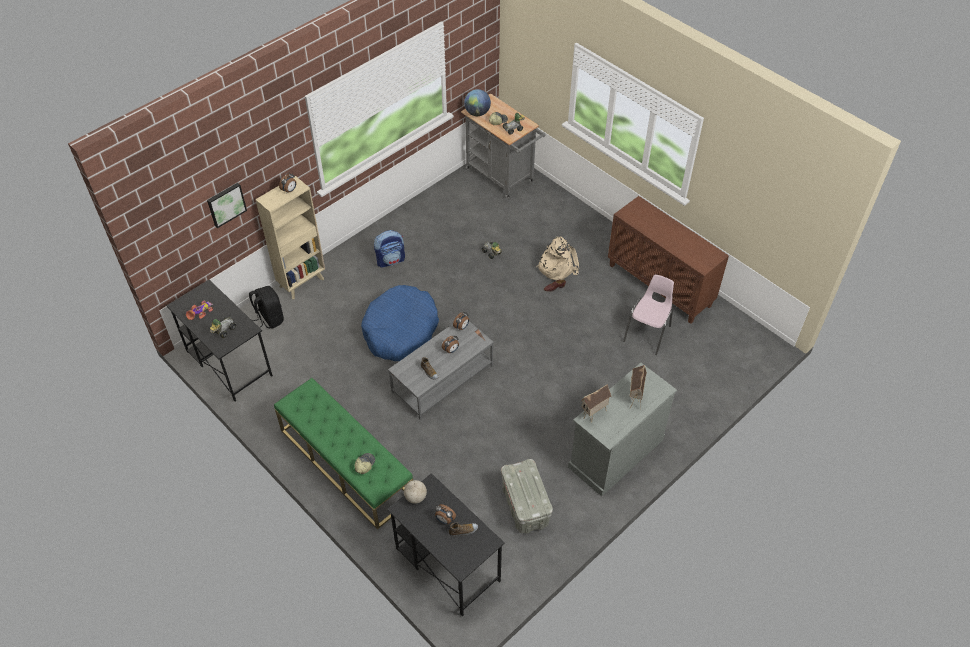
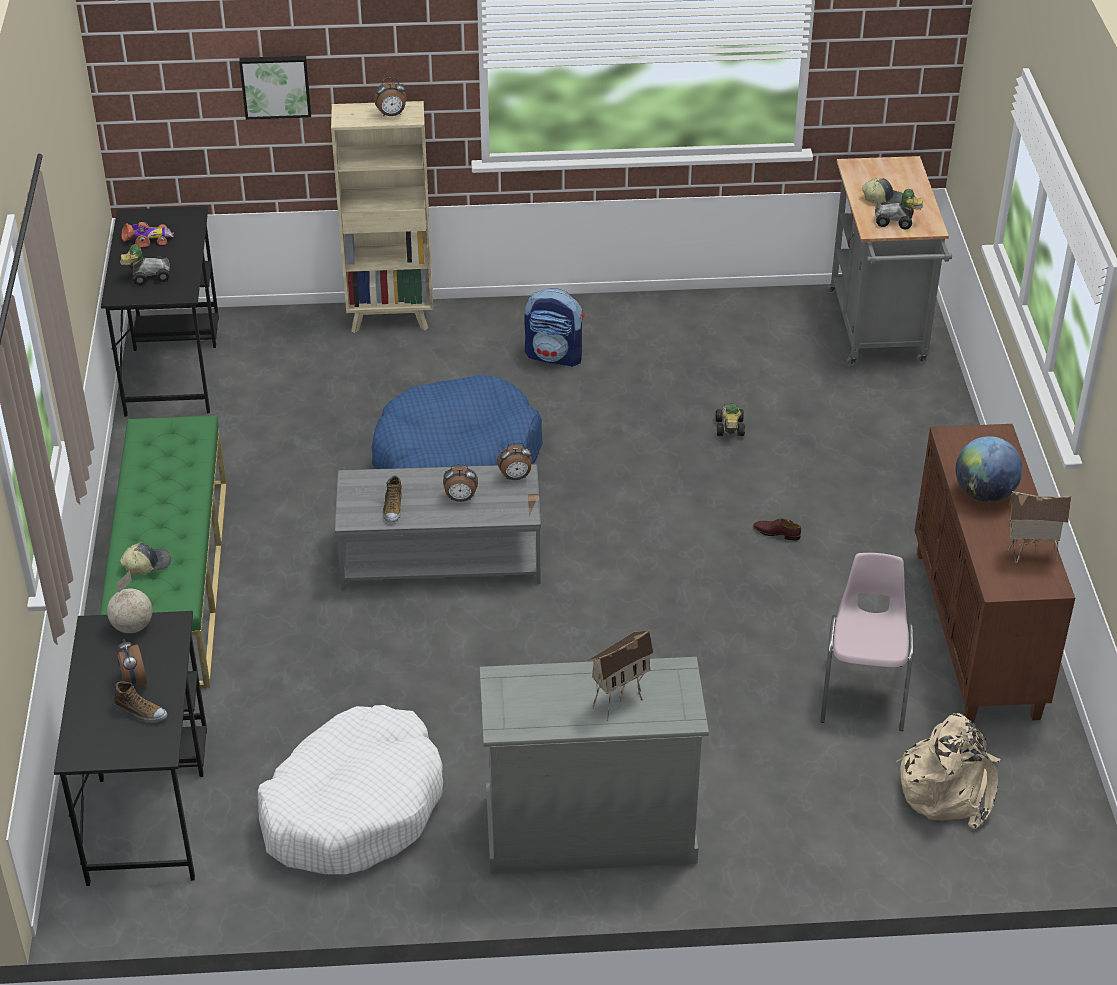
camera: 40 degrees right, 10 degrees down
black backpack [249,286,284,329] -> none
globe [464,89,491,116] -> globe moved to [956,436,1023,502]
grey storage box [501,459,553,533] -> white dog bed [258,705,443,874]
beige backpack [537,236,579,280] -> beige backpack moved to [896,713,1000,829]
toy house [581,384,611,423] -> toy house moved to [1007,491,1072,564]
pink chair [623,274,674,355] -> pink chair turned 60 degrees counterclockwise [820,553,913,731]

